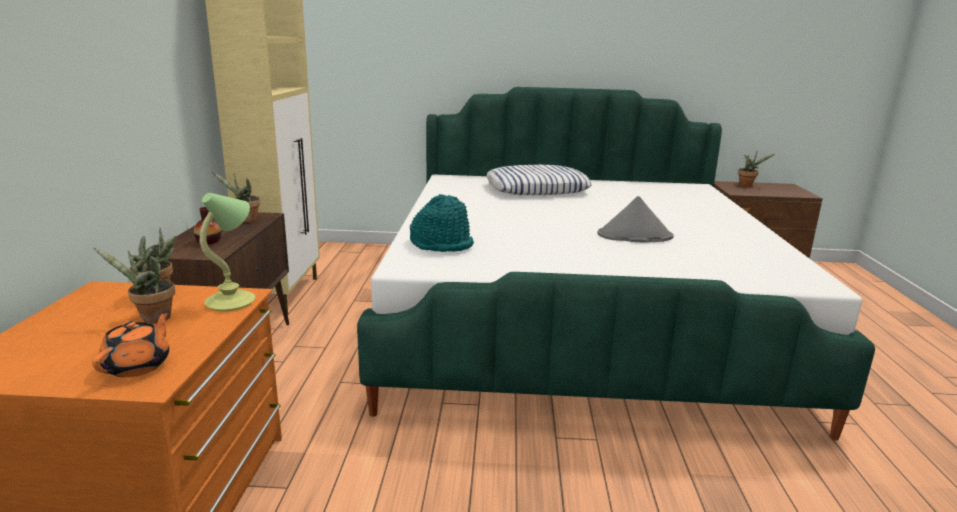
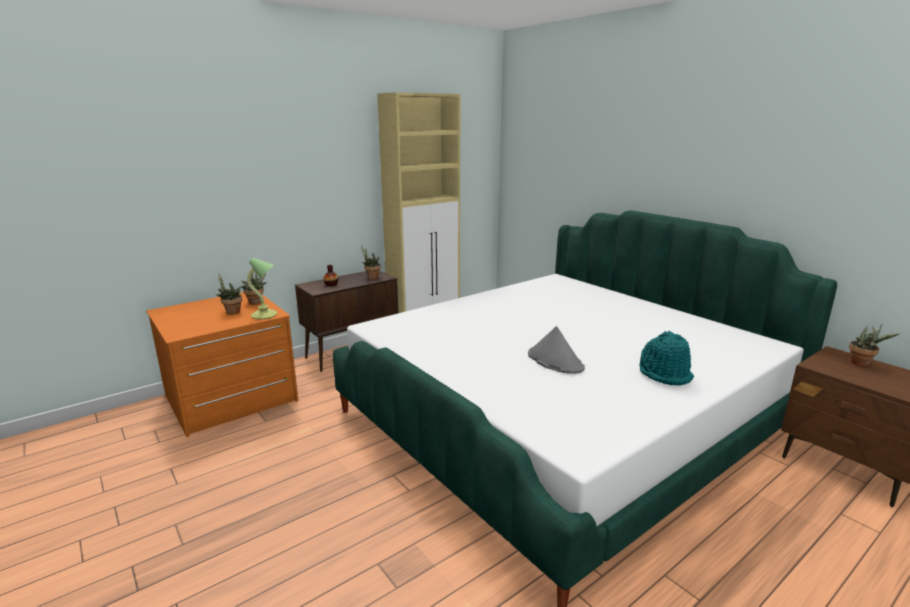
camera: 50 degrees right, 0 degrees up
orange teapot [92,311,169,377] -> none
turquoise hat [410,194,474,252] -> turquoise hat moved to [640,331,694,386]
pillow [486,165,592,195] -> none

